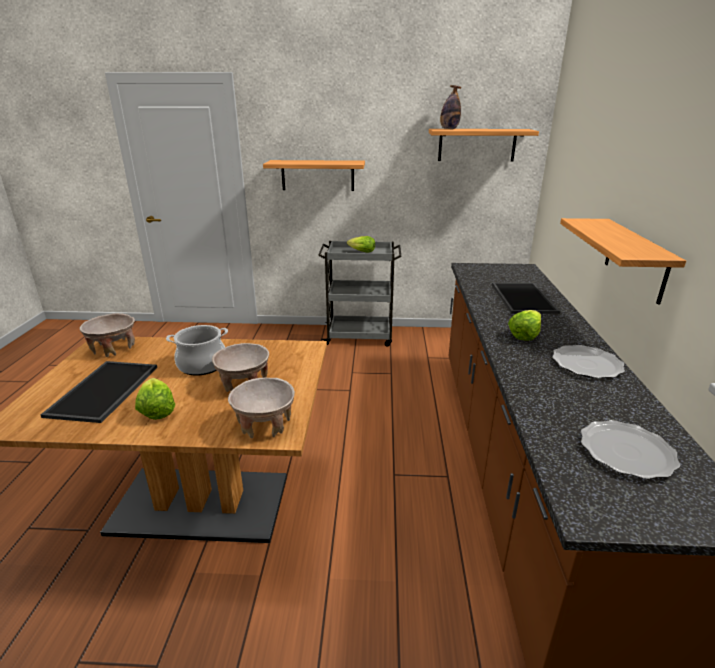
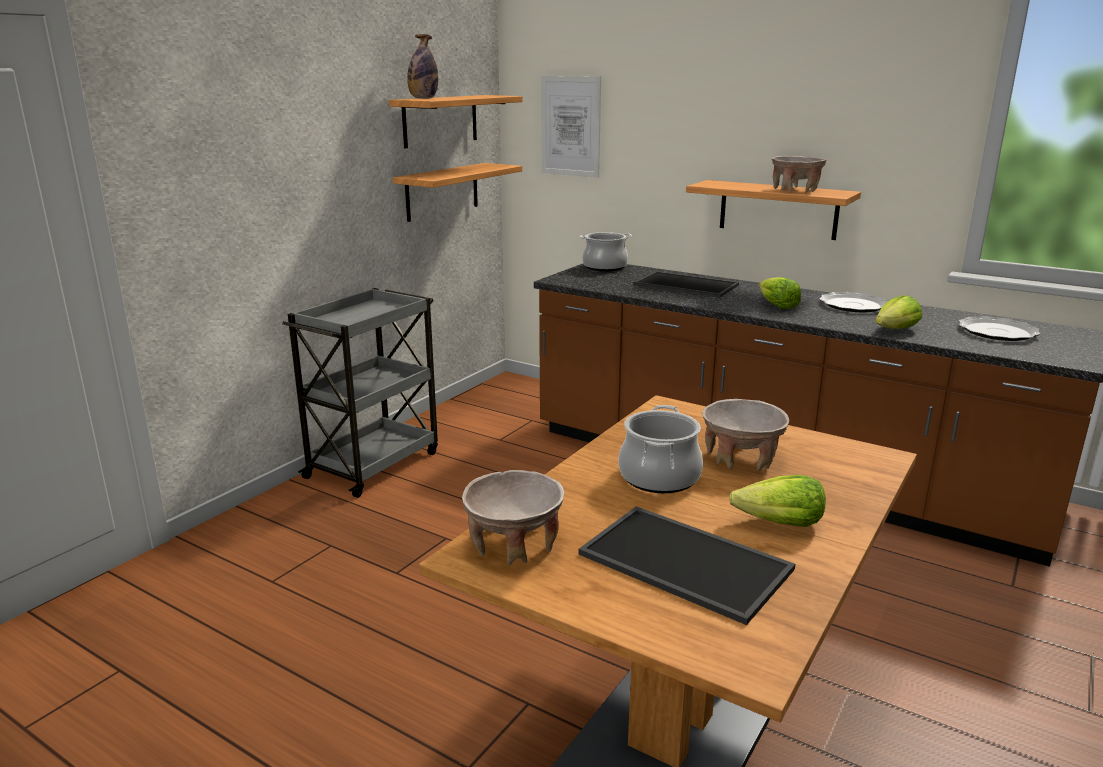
camera: 60 degrees left, 5 degrees down
beige bowl [228,378,295,438] -> beige bowl moved to [772,156,826,192]
shelf [263,160,365,191] -> shelf moved to [393,163,522,222]
lettuce [347,236,375,253] -> lettuce moved to [875,295,922,329]
none -> picture [541,76,601,178]
none -> cooking pot [579,232,632,272]

